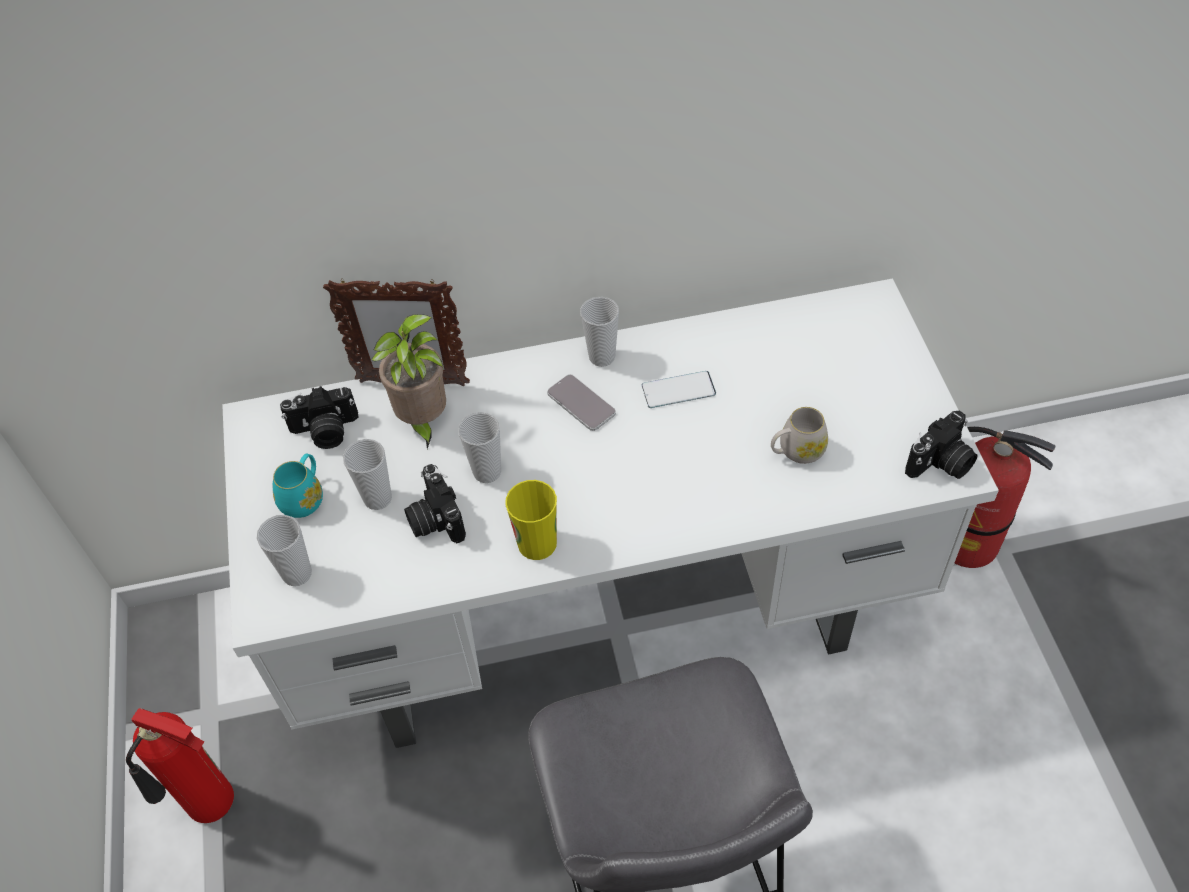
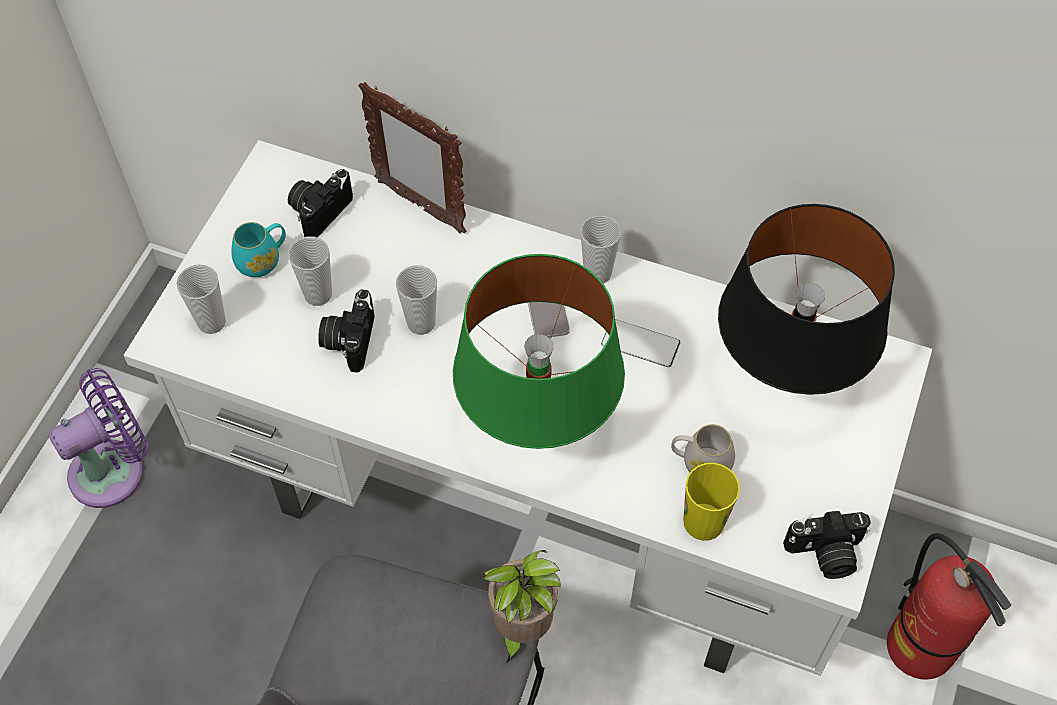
camera: 30 degrees right, 5 degrees up
fire extinguisher [126,708,234,823] -> purple fan [48,368,148,508]
camera [280,386,359,449] -> camera turned 105 degrees clockwise [288,169,353,238]
potted plant [371,314,446,449] -> potted plant moved to [482,550,561,663]
cup [505,480,557,560] -> cup moved to [683,463,740,541]
none -> green table lamp [453,254,625,449]
none -> black table lamp [718,204,895,395]

